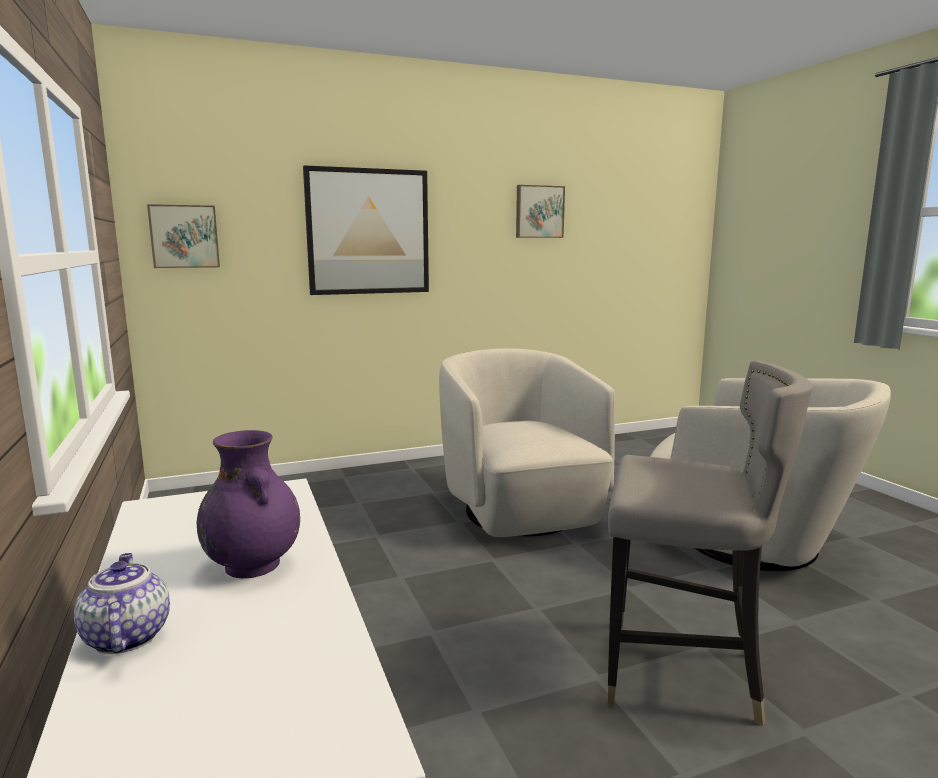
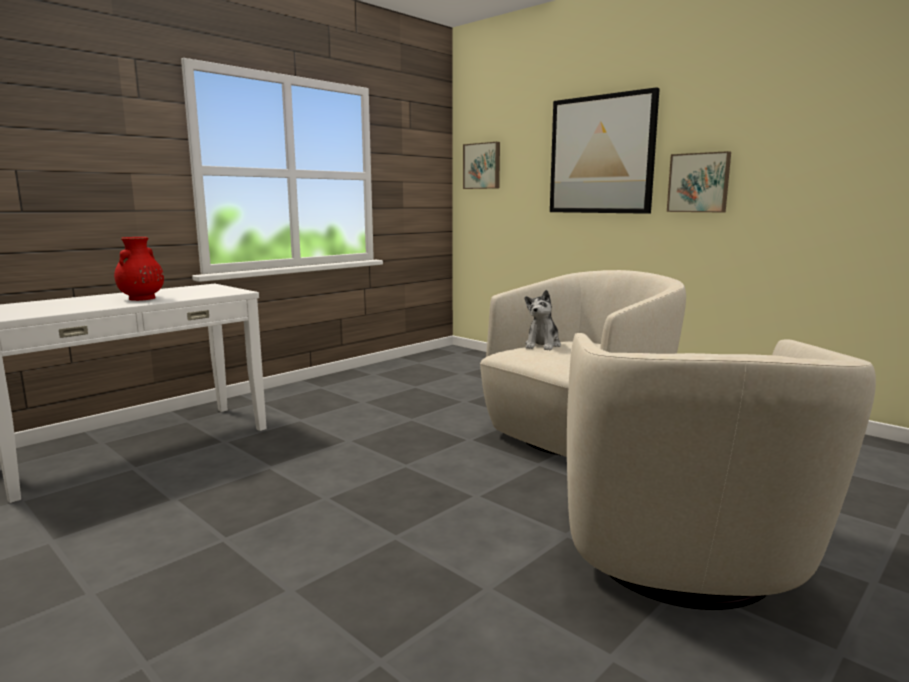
camera: 65 degrees right, 0 degrees up
teapot [74,553,170,654] -> none
purple vase [197,430,300,578] -> red vase [114,237,164,301]
picture [516,185,565,238] -> picture moved to [667,151,731,213]
grey stool [607,361,813,726] -> none
none -> plush toy [525,290,561,350]

